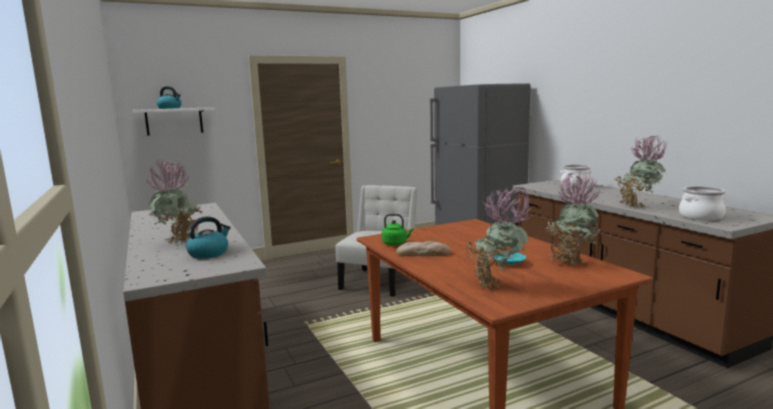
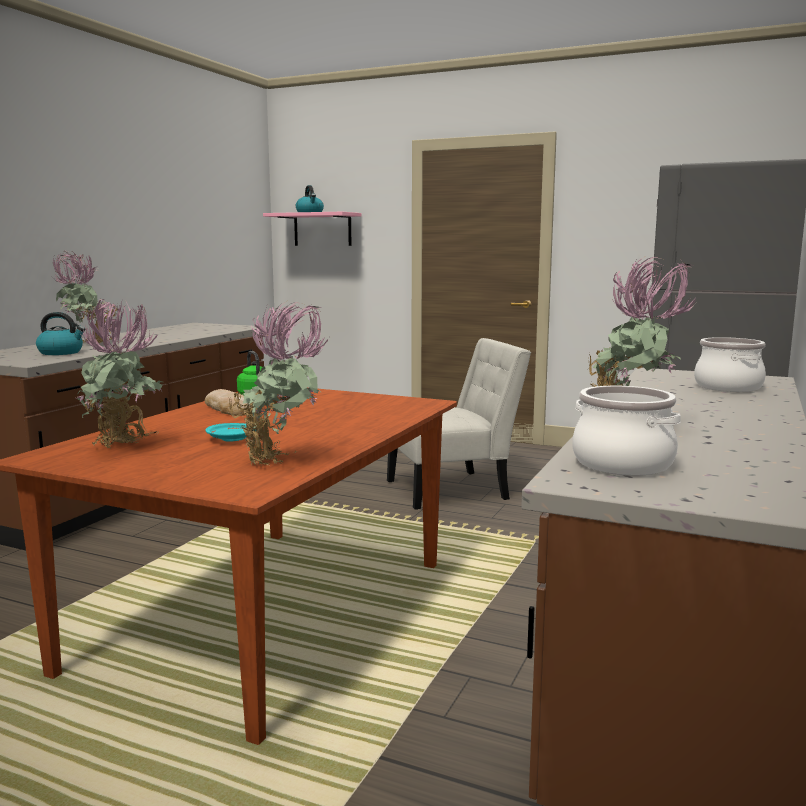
camera: 50 degrees right, 0 degrees up
white shelf [133,107,215,136] -> pink shelf [263,212,362,246]

